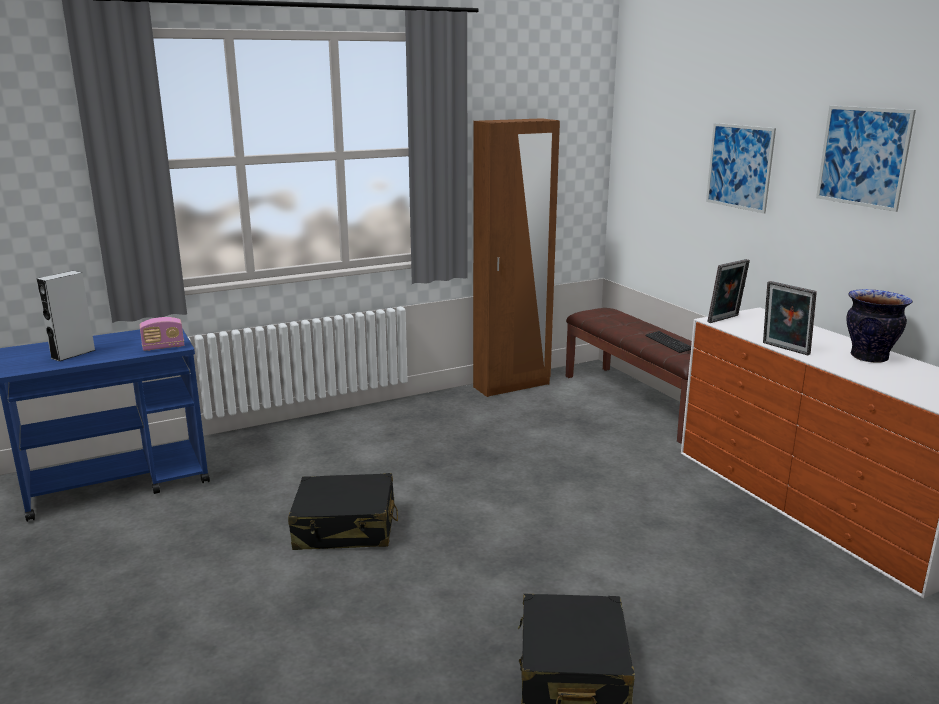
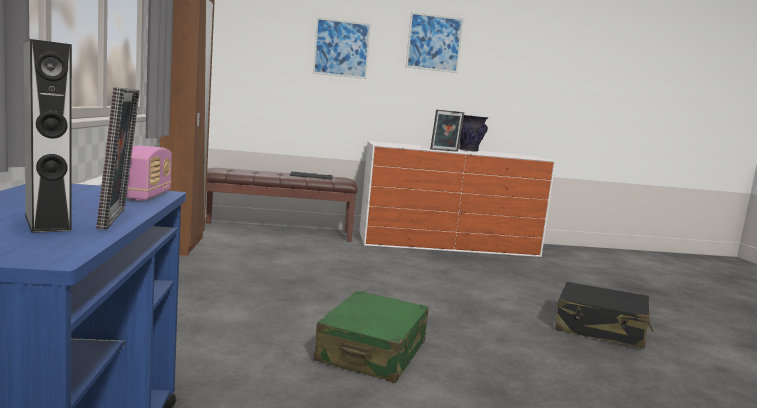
camera: 70 degrees left, 10 degrees down
black suitcase [288,473,398,550] -> green suitcase [314,291,429,383]
picture frame [707,259,750,323] -> picture frame moved to [96,87,140,230]

